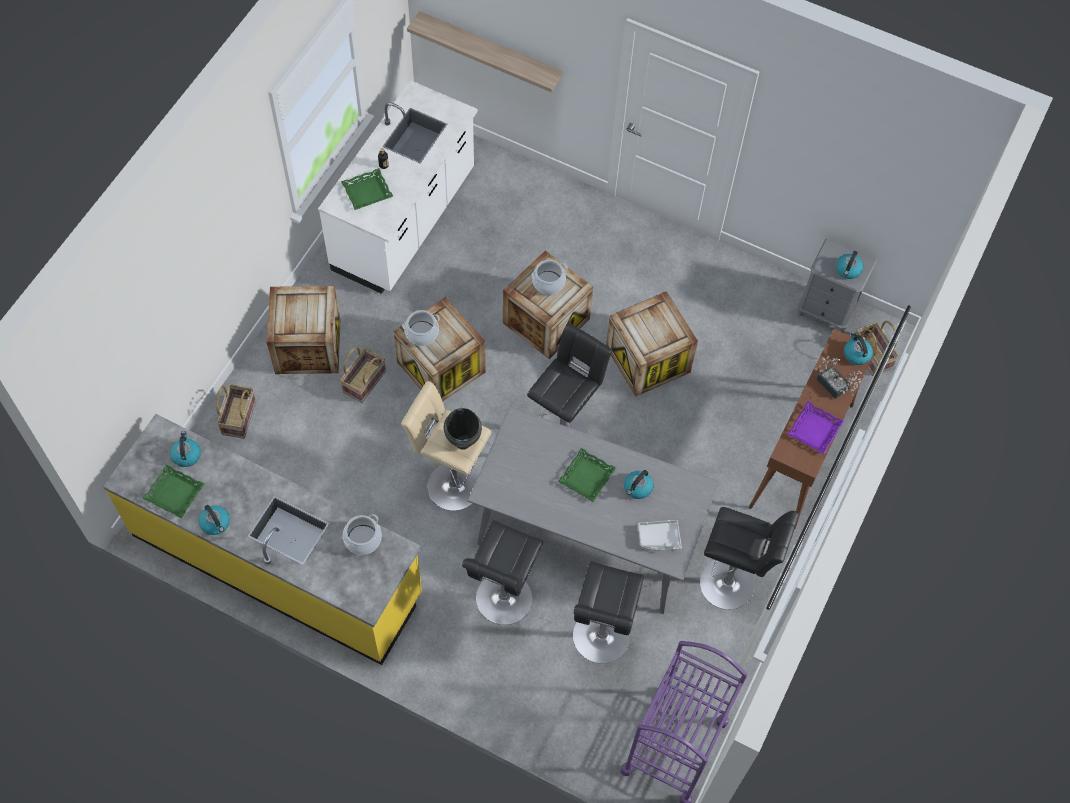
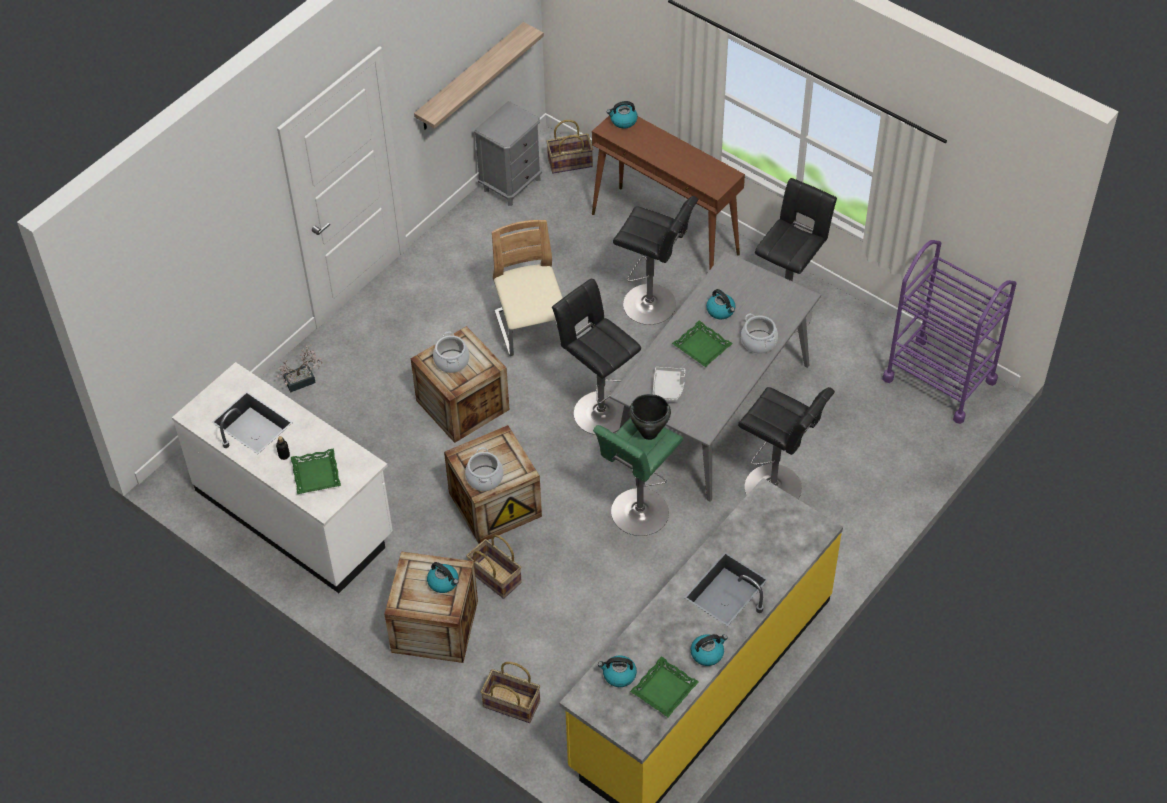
camera: 75 degrees left, 10 degrees down
cooking pot [343,514,382,555] -> cooking pot moved to [741,313,778,354]
beige stool [401,381,491,511] -> green stool [593,418,683,536]
shelf [407,11,563,92] -> shelf moved to [414,22,544,130]
black stool [573,561,644,664] -> black stool moved to [613,196,698,325]
crate [606,291,698,397] -> beige chair [492,220,563,356]
grey tray [638,520,682,551] -> grey tray moved to [653,367,685,402]
purple tray [787,401,844,454] -> none
potted plant [814,356,865,399] -> potted plant moved to [276,345,323,392]
kettle [836,251,863,279] -> kettle moved to [427,562,459,593]

